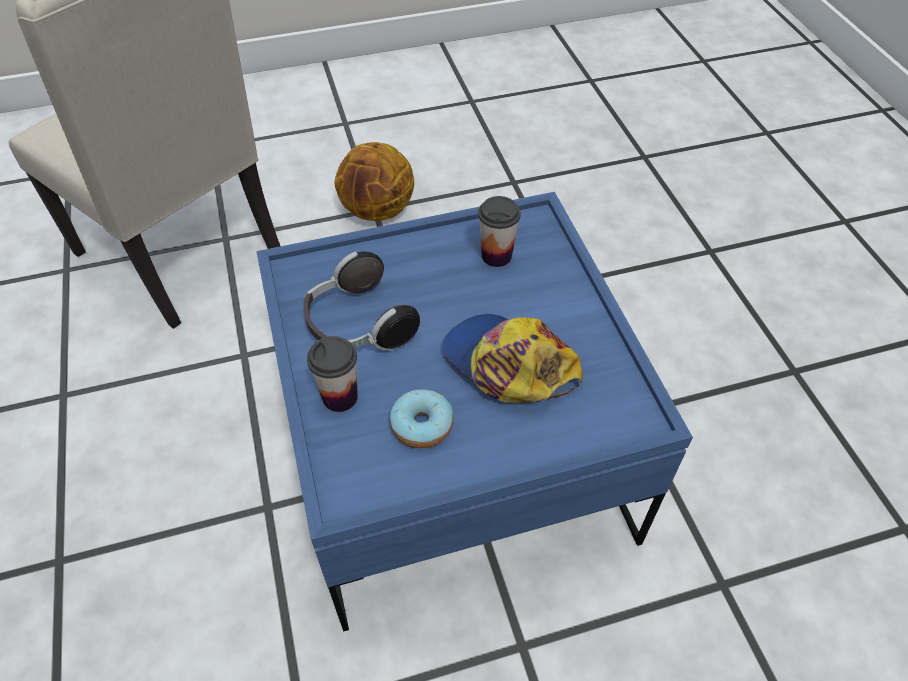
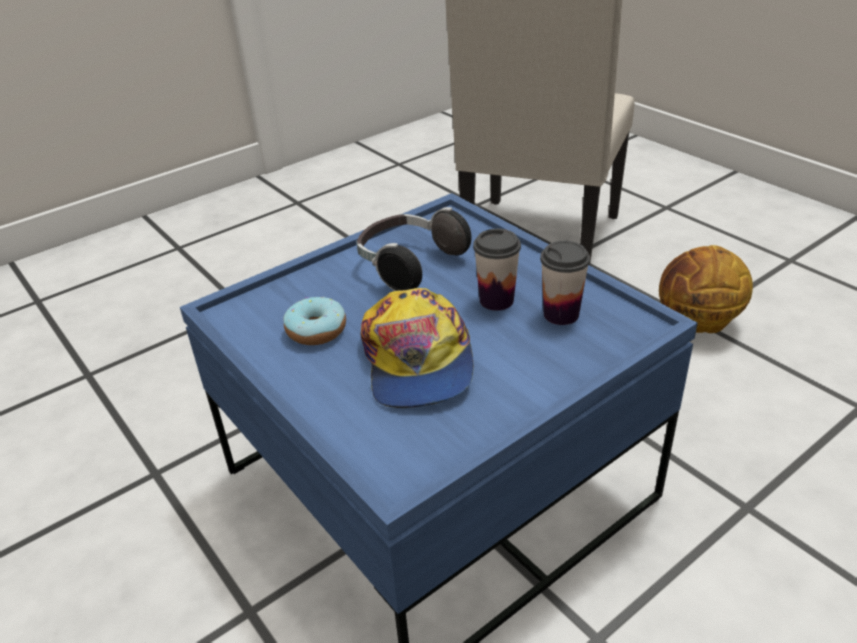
camera: 70 degrees right, 15 degrees down
cup [307,336,358,412] -> cup moved to [473,229,521,311]
cap [442,314,583,403] -> cap turned 150 degrees clockwise [361,288,473,408]

